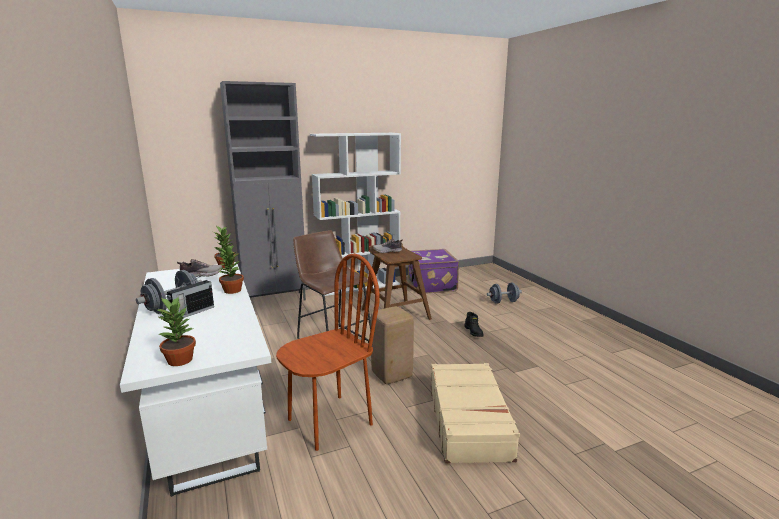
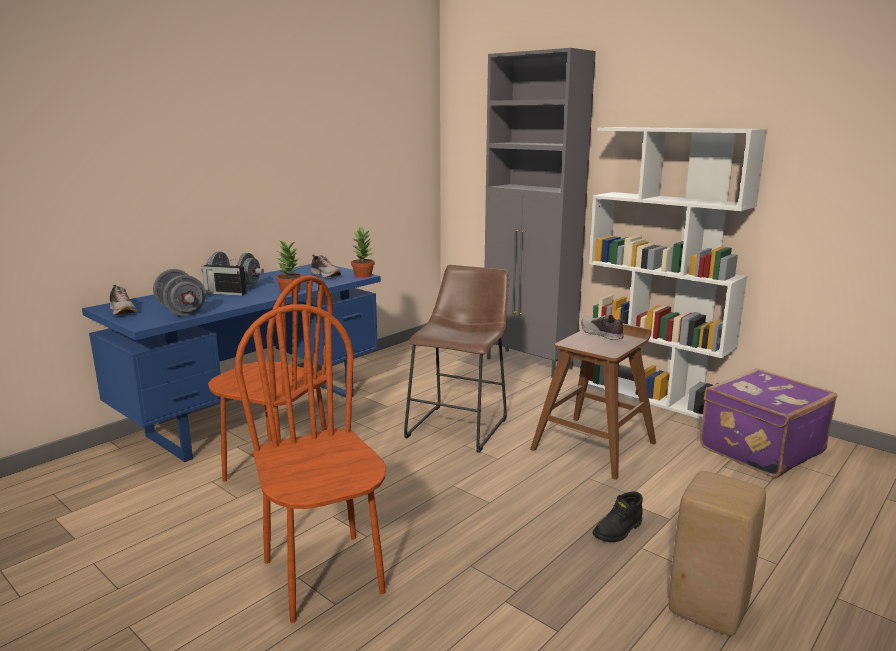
camera: 65 degrees right, 0 degrees up
white desk [120,262,271,497] -> blue desk [82,264,381,462]
potted plant [155,296,196,366] -> shoe [110,285,137,315]
beige stool [371,306,414,384] -> beige stool moved to [669,471,766,636]
beige suitcase [431,363,520,464] -> brown chair [235,304,386,623]
grey dumbbell [487,283,522,304] -> grey dumbbell moved to [153,269,206,316]

